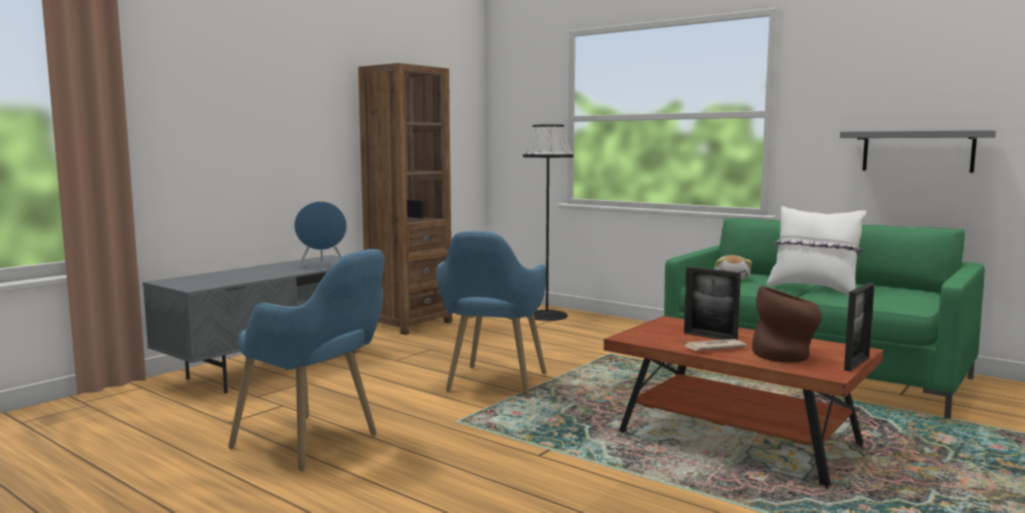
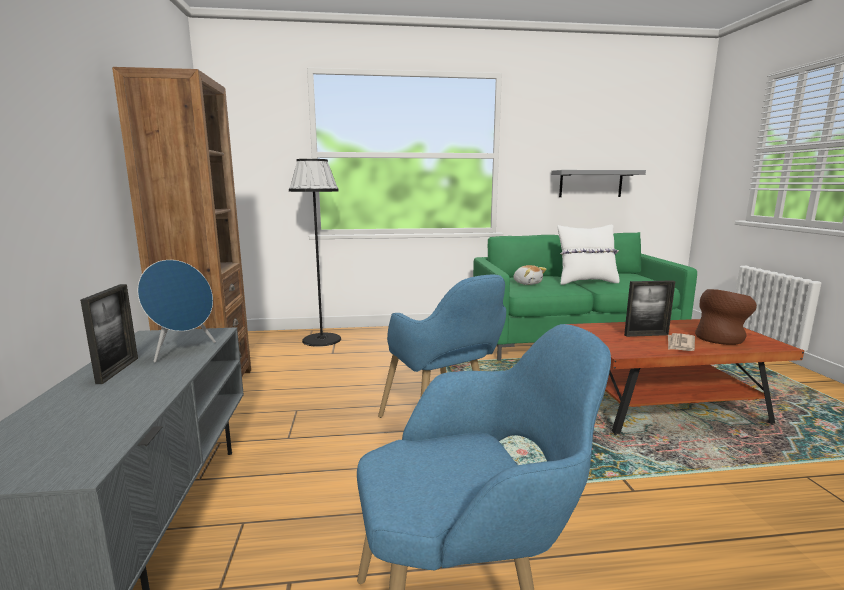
camera: 45 degrees left, 5 degrees up
picture frame [844,283,874,372] -> picture frame moved to [80,284,138,384]

